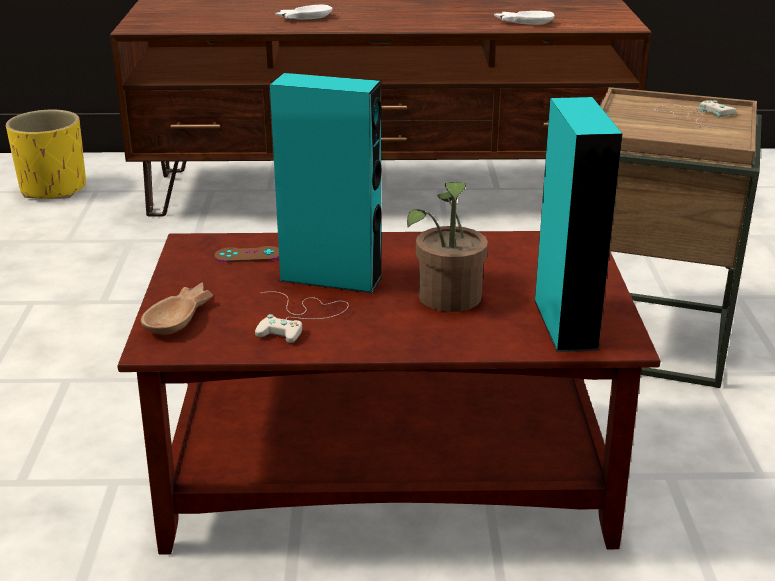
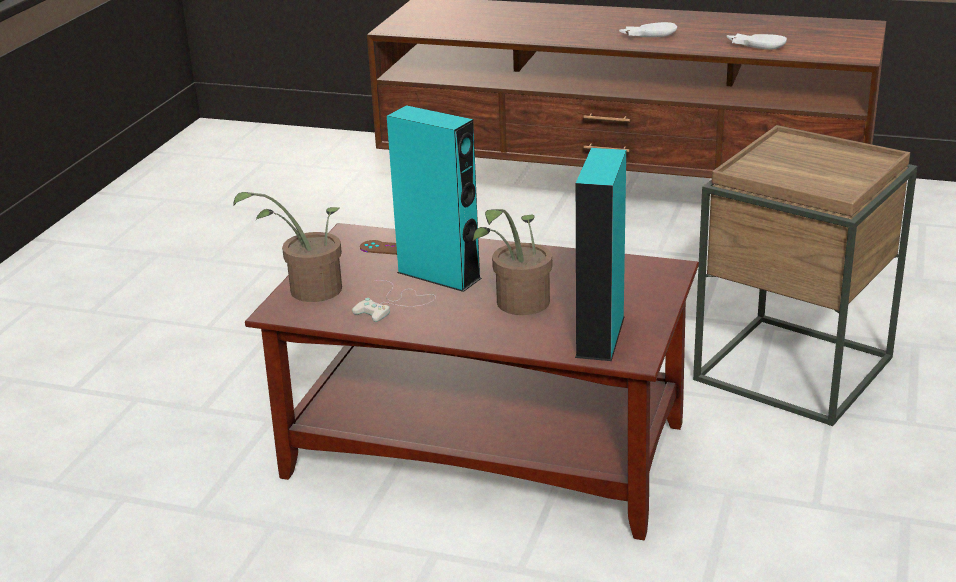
camera: 20 degrees right, 0 degrees up
yellow planter [6,110,86,199] -> none
brown bowl [141,282,213,335] -> potted plant [233,192,342,302]
white bowl [275,5,332,20] -> white bowl moved to [619,22,677,37]
white game controller [654,100,736,128] -> none

